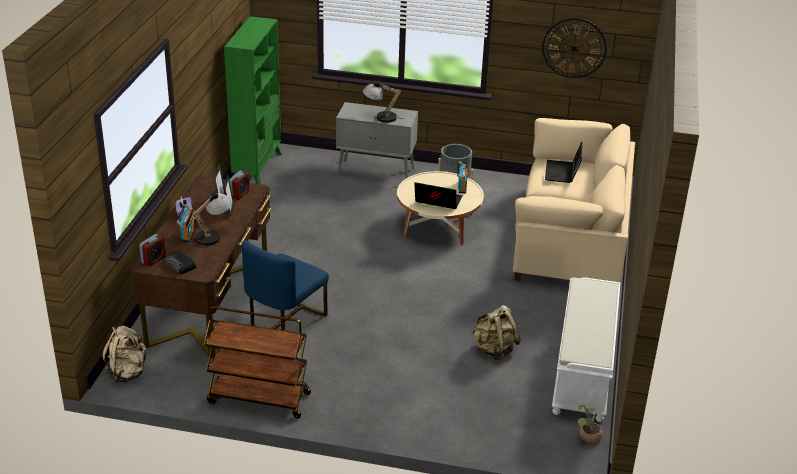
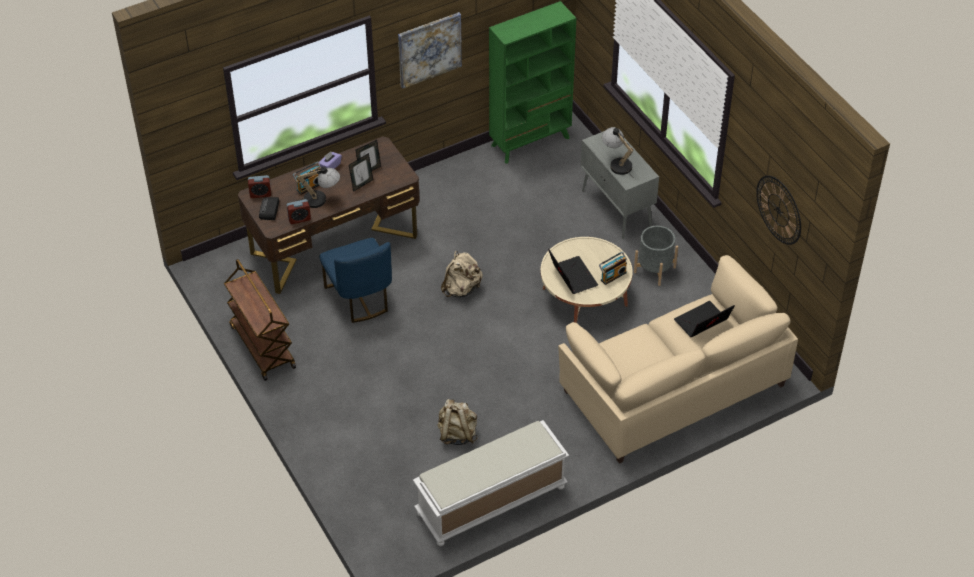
camera: 50 degrees right, 15 degrees up
beige backpack [102,326,149,384] -> beige backpack moved to [441,251,483,297]
alarm clock [229,171,249,200] -> alarm clock moved to [287,199,311,224]
blue chair [242,240,329,331] -> blue chair turned 105 degrees counterclockwise [320,238,392,323]
potted plant [577,405,603,443] -> none
none -> picture [398,12,462,89]

